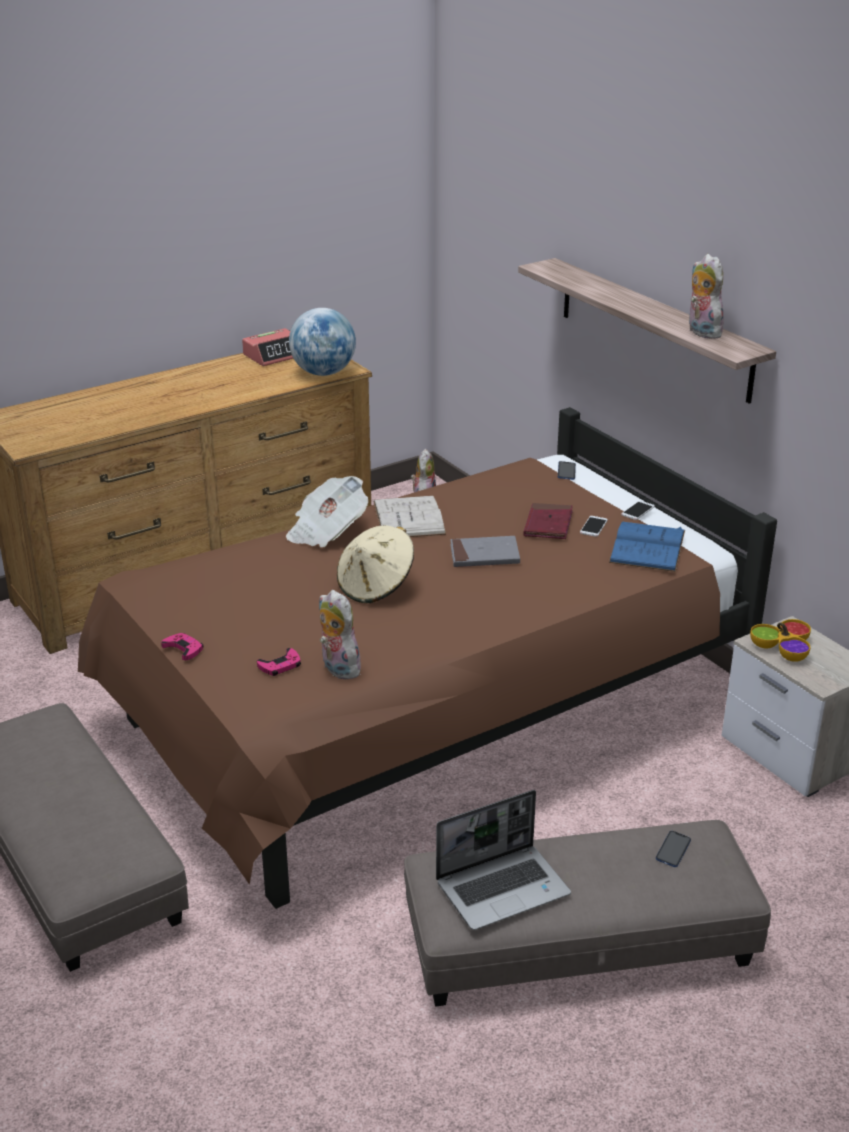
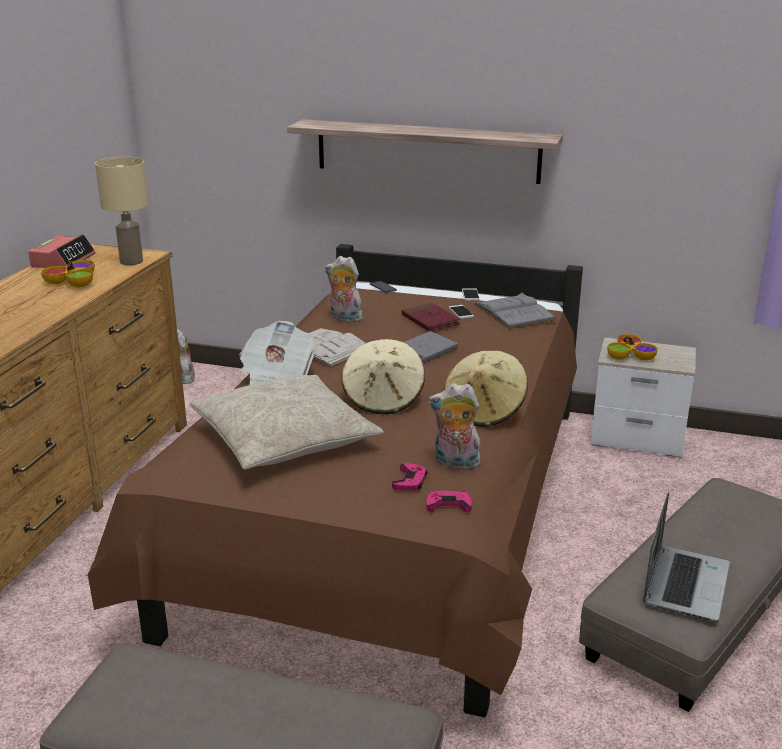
camera: 40 degrees left, 5 degrees down
pink game controller [161,633,204,660] -> pink game controller moved to [426,491,472,513]
globe [289,308,356,376] -> beige table lamp [95,157,148,265]
blue book [609,522,685,572] -> grey book [474,292,556,329]
phone [656,831,691,867] -> none
plush toy [688,254,724,339] -> plush toy moved to [325,256,363,323]
none -> bowl [41,260,95,287]
none -> beige pillow [189,375,384,469]
none -> beige hat [444,350,528,427]

